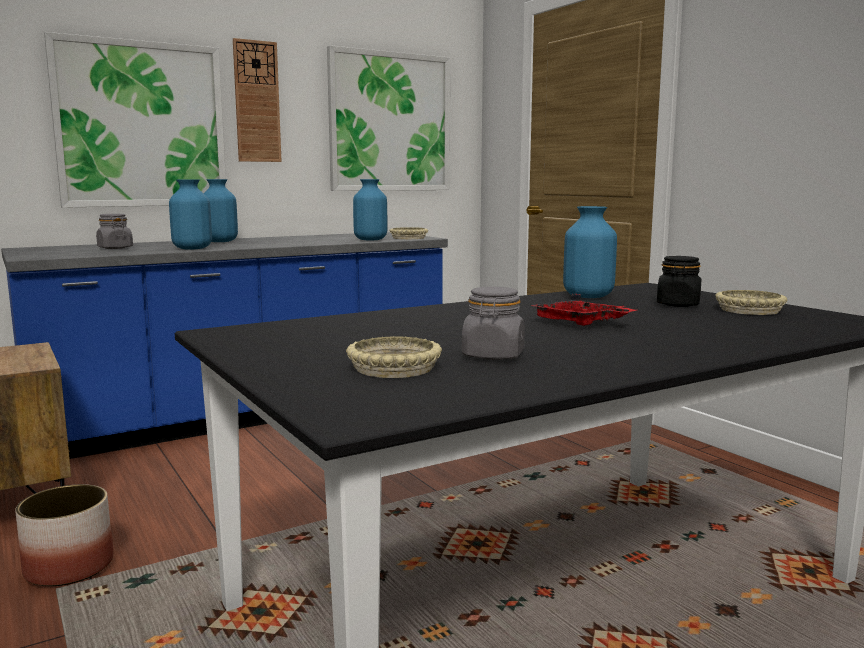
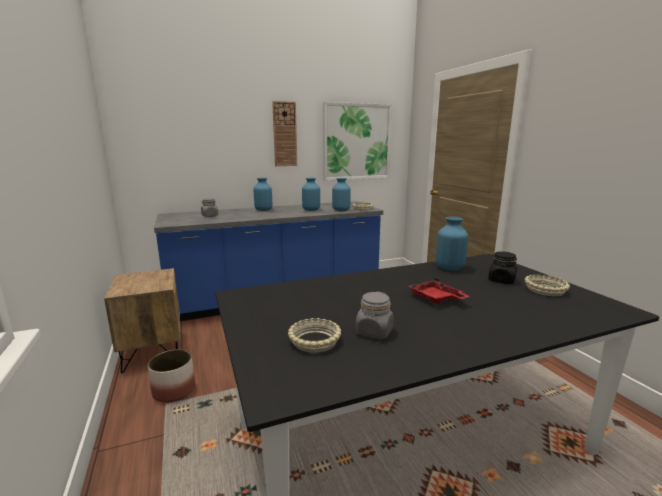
camera: 10 degrees right, 5 degrees up
picture [44,32,226,208] -> none
blue vase [169,179,212,249] -> blue vase moved to [302,178,320,211]

